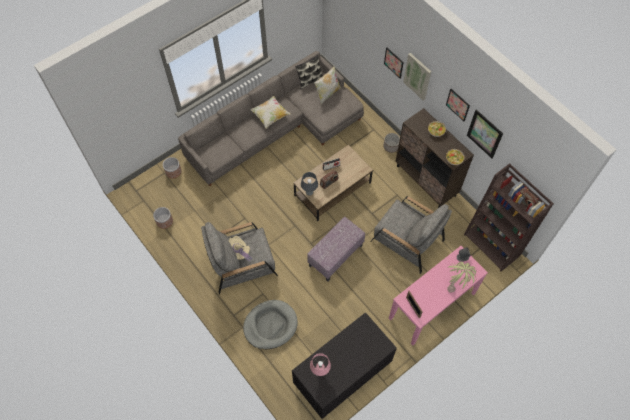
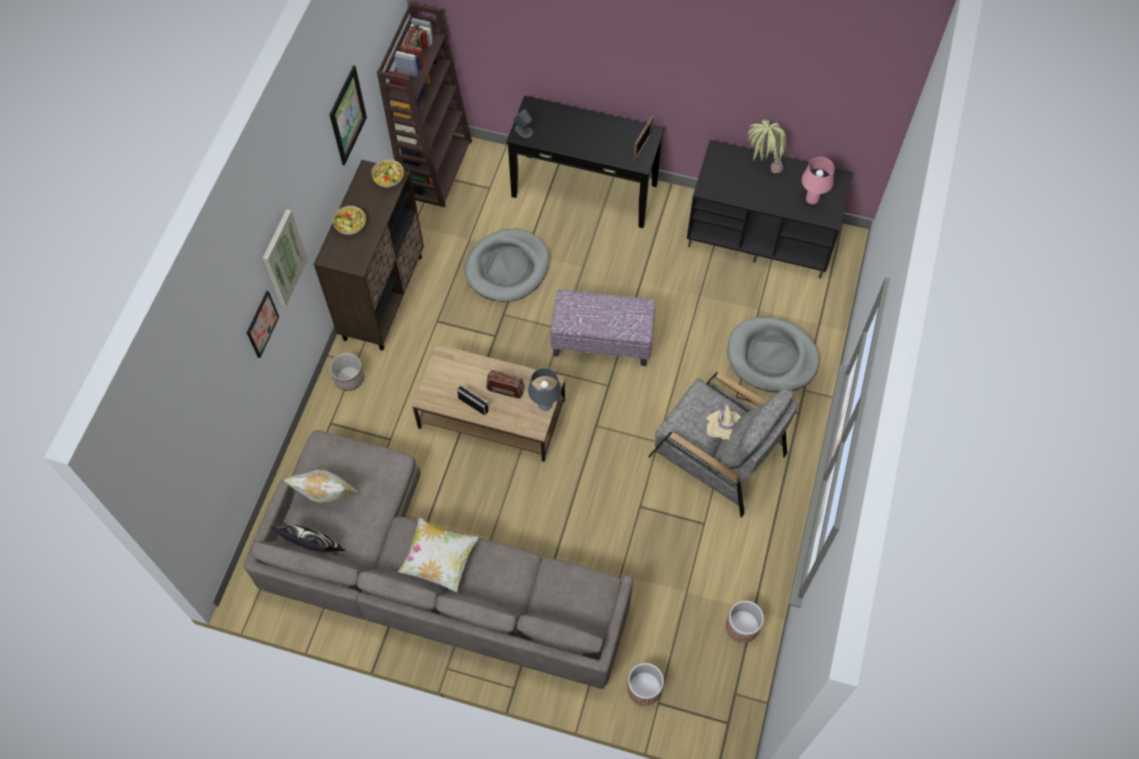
camera: 125 degrees left, 0 degrees up
grey armchair [370,196,452,274] -> grey dog bed [464,229,549,302]
pink console table [389,246,488,345] -> black console table [506,96,664,228]
picture [446,89,470,121] -> none
potted plant [448,262,477,293] -> potted plant moved to [748,120,786,173]

